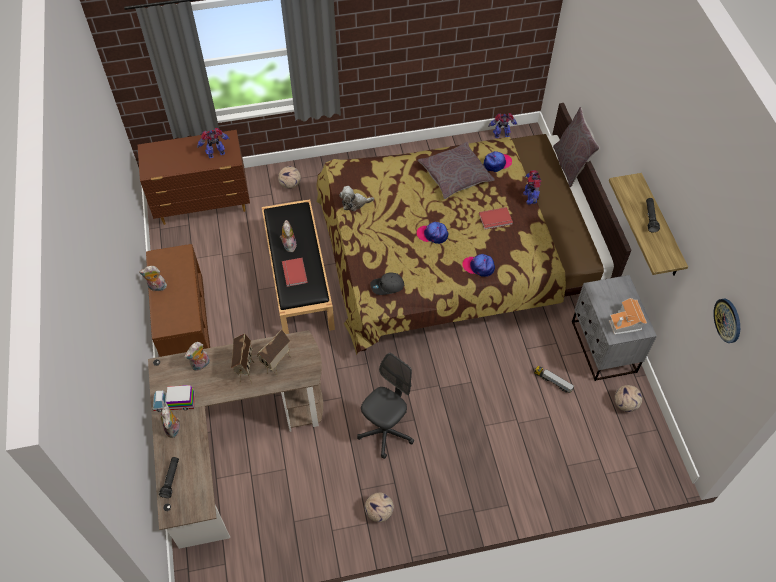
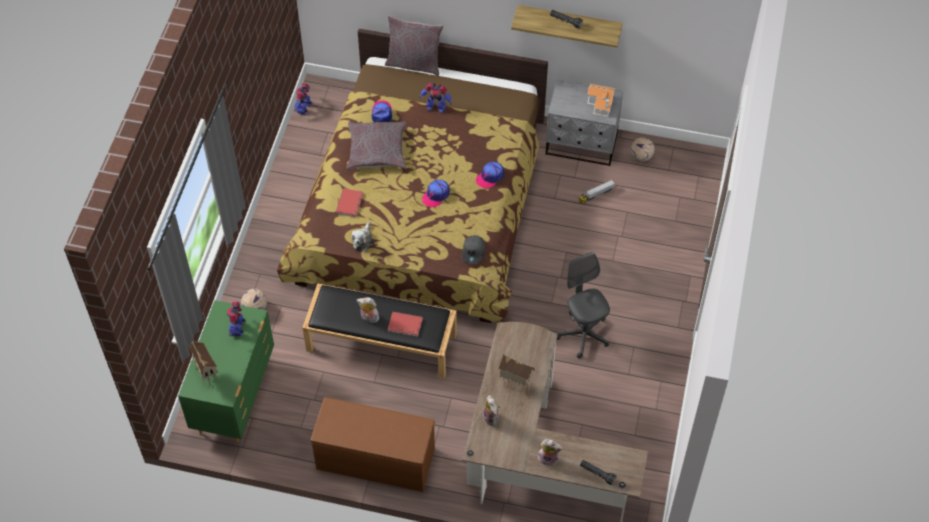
camera: 65 degrees left, 0 degrees up
brown dresser [138,130,250,225] -> green dresser [178,300,274,442]
plush toy [139,266,167,291] -> none
toy truck [153,385,195,412] -> none
toy house [257,329,291,375] -> toy house moved to [190,341,218,386]
football [365,492,394,522] -> none
red book [479,207,513,230] -> red book moved to [336,188,364,217]
wall clock [713,298,740,343] -> none

